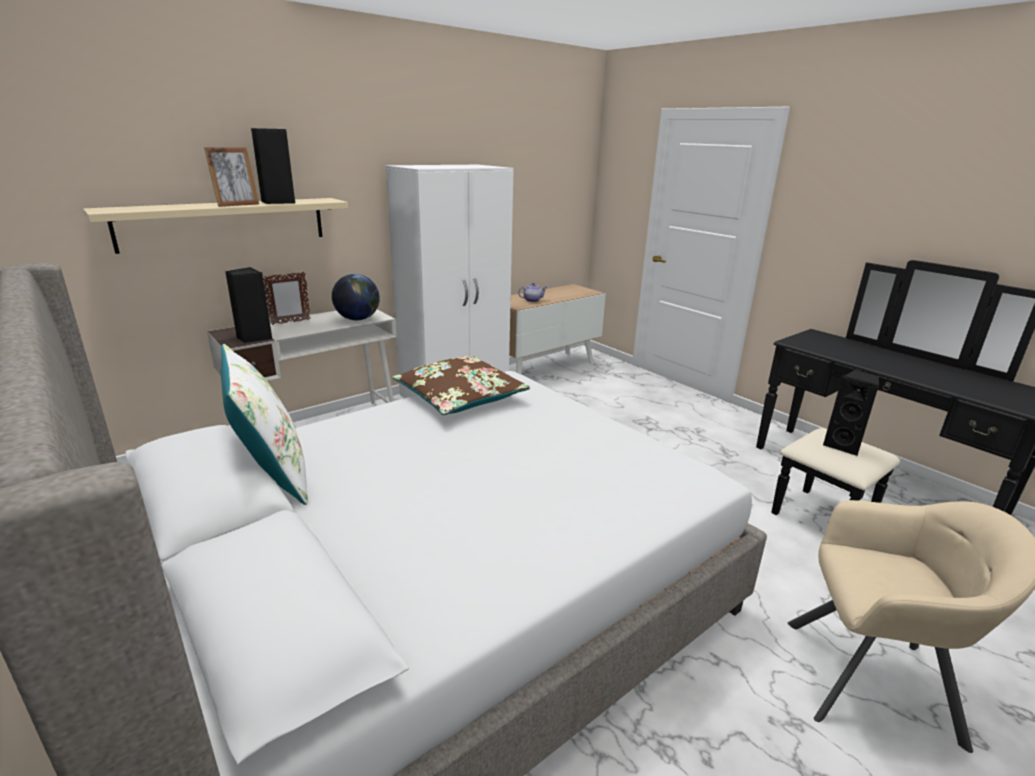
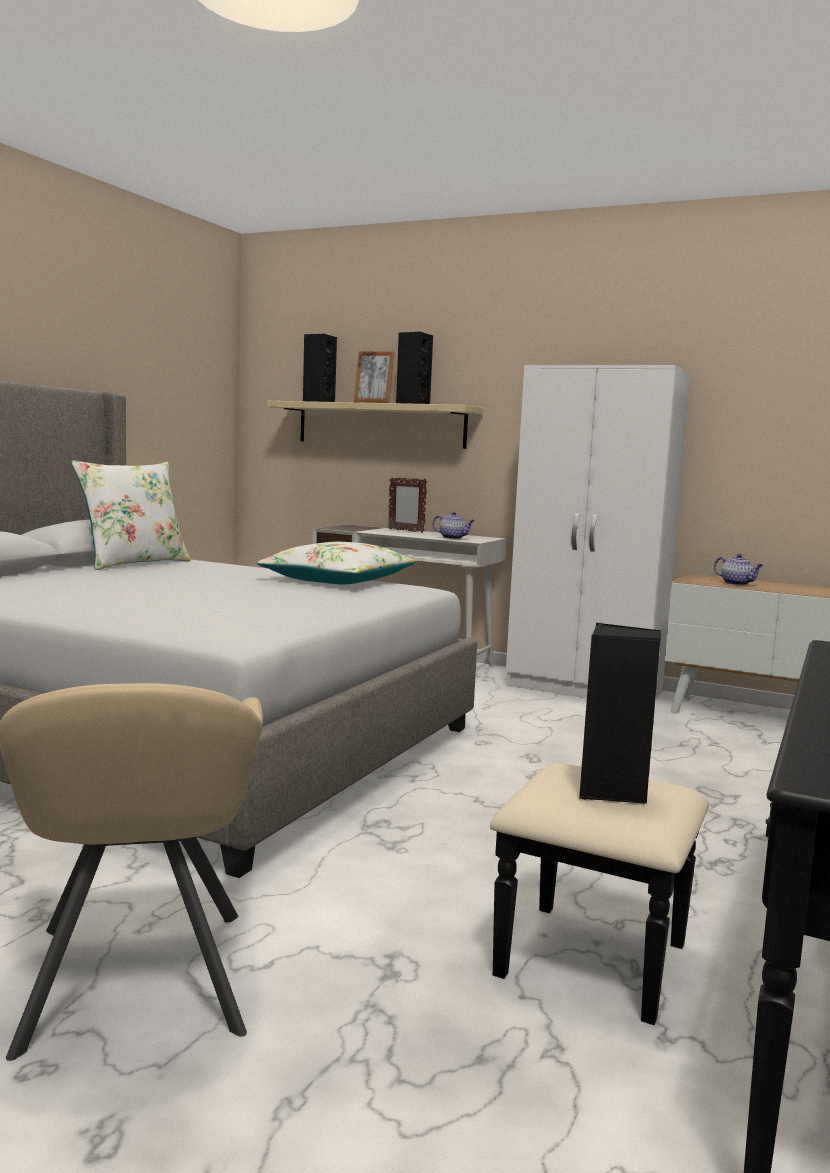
camera: 65 degrees right, 15 degrees down
black speaker [225,267,272,343] -> black speaker moved to [303,334,337,402]
globe [332,274,380,320] -> teapot [433,512,475,539]
brown pillow [392,356,530,415] -> white pillow [257,542,416,585]

